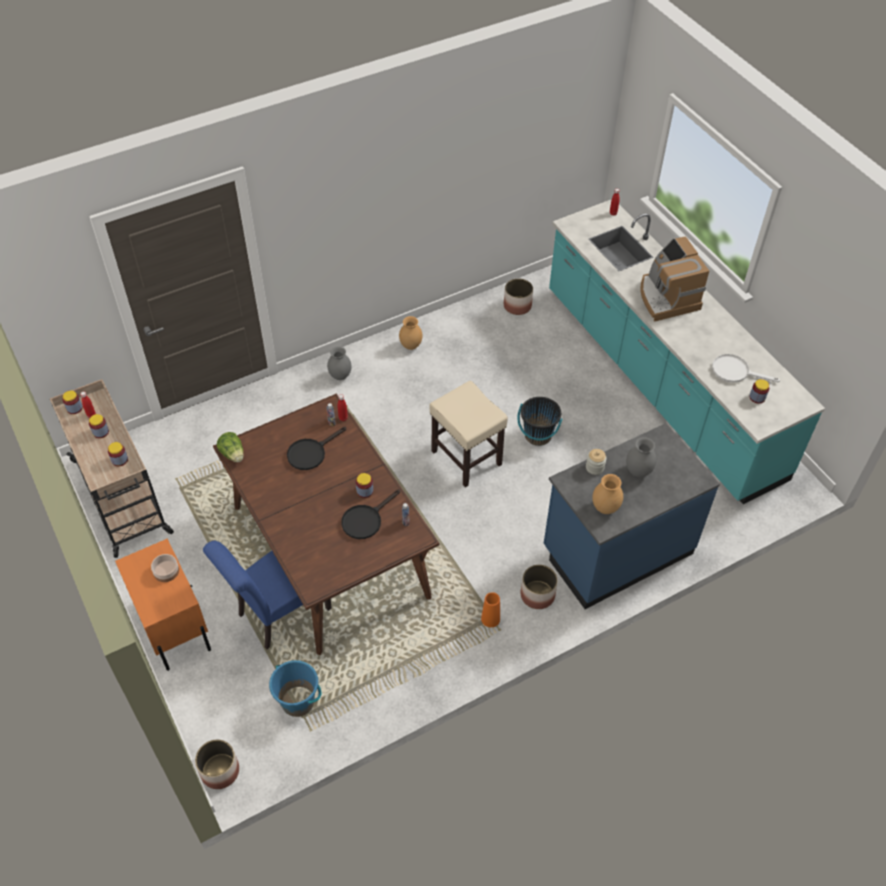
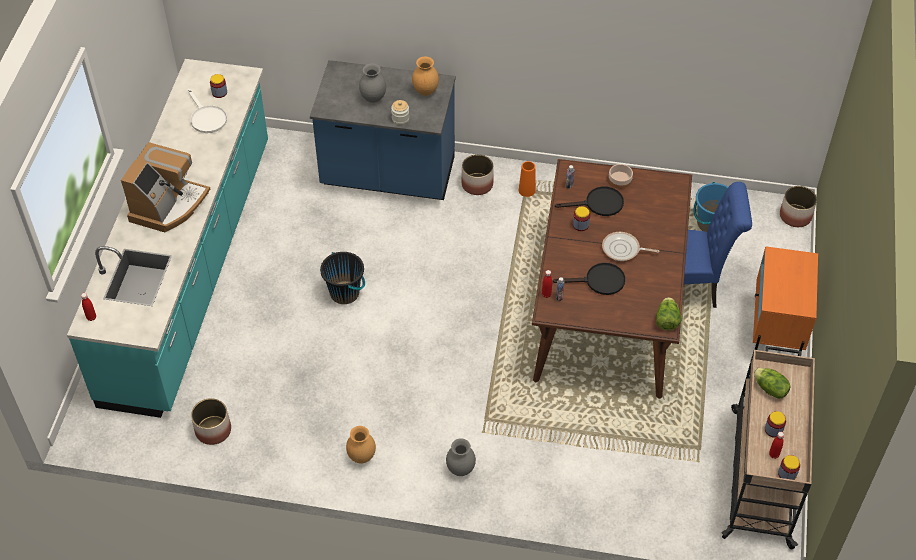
camera: 140 degrees left, 0 degrees up
jar [108,442,128,466] -> lettuce [754,368,791,399]
bowl [151,554,179,582] -> bowl moved to [608,164,633,189]
beige stool [429,381,508,487] -> none
none -> frying pan [602,232,660,261]

